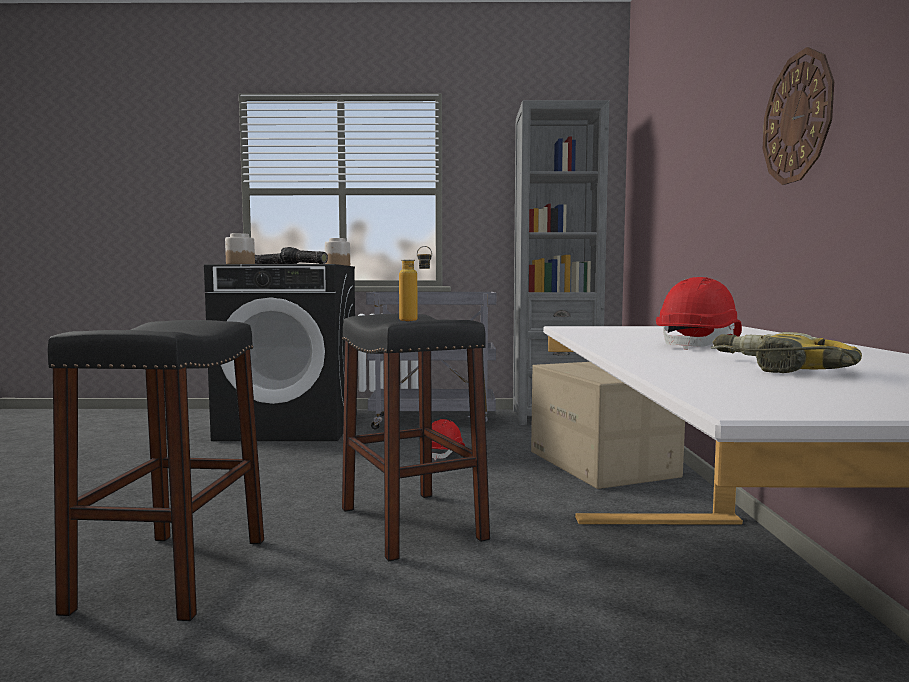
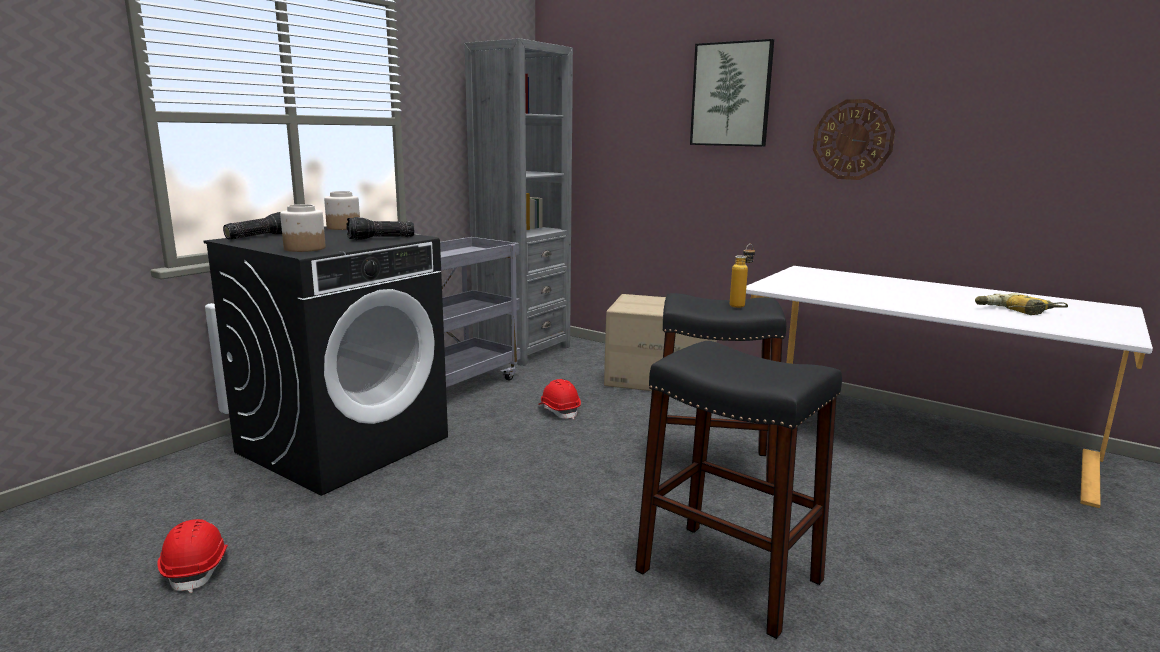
camera: 55 degrees left, 10 degrees up
red hard hat [656,277,742,350] -> red hard hat moved to [157,519,228,593]
none -> picture [690,39,774,147]

